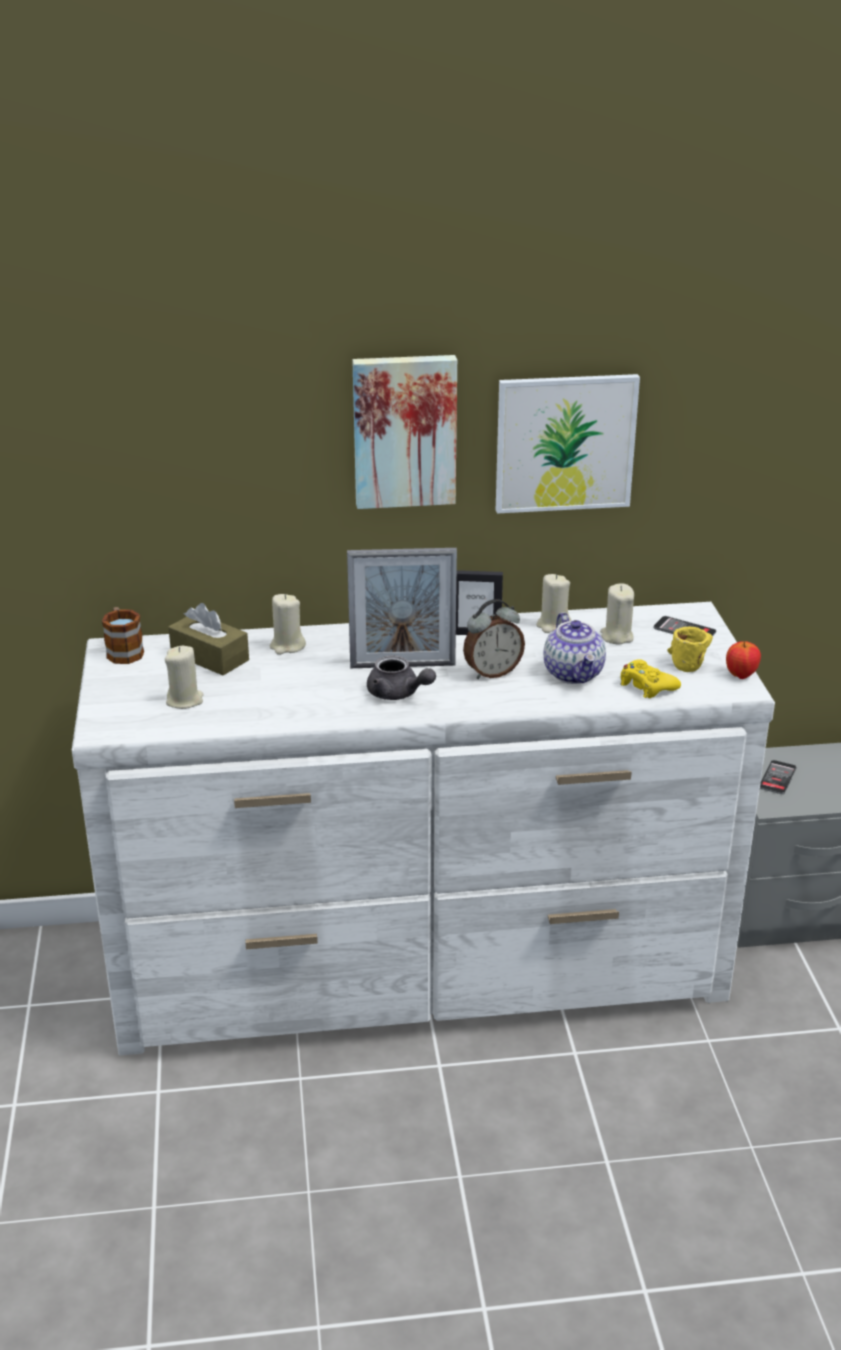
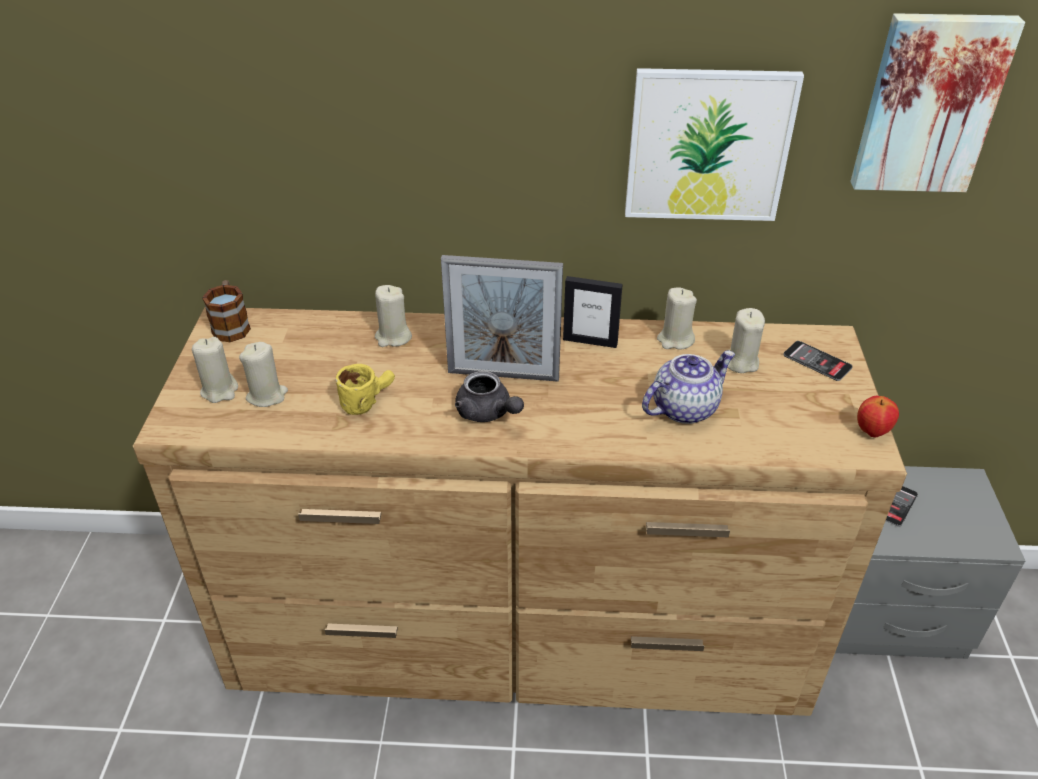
camera: 10 degrees right, 10 degrees up
white dresser [72,602,775,1055] -> brown dresser [133,307,907,716]
brown tissue box [168,603,249,675] -> none
picture [352,355,457,509] -> picture moved to [851,13,1025,192]
alarm clock [463,599,525,679] -> none
teapot [544,612,606,684] -> teapot turned 120 degrees counterclockwise [642,351,735,424]
yellow game controller [620,659,681,698] -> none
yellow mug [668,626,713,672] -> yellow mug moved to [336,364,395,415]
none -> beige candle [192,337,238,403]

